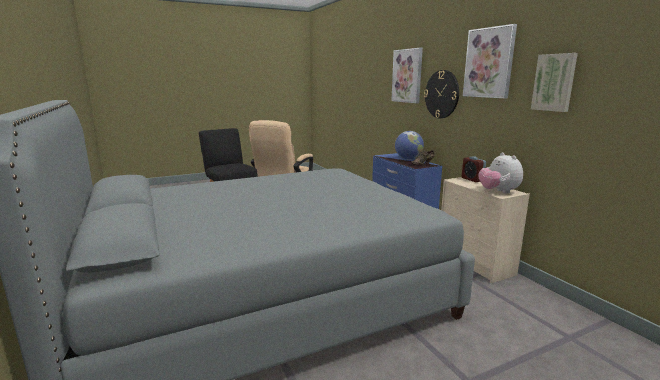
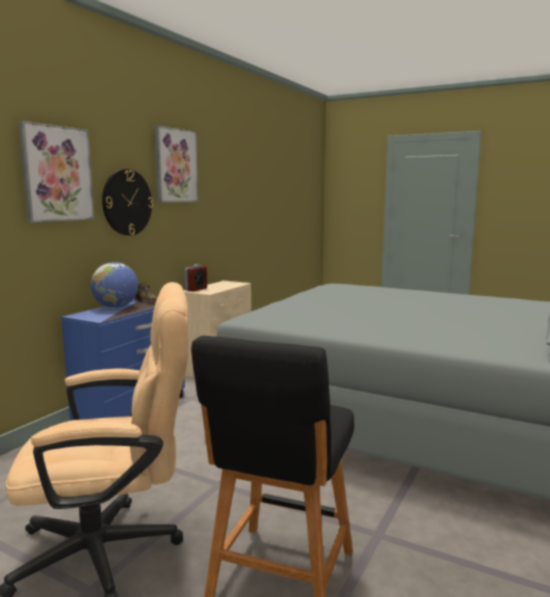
camera: 125 degrees left, 5 degrees down
plush toy [478,152,523,194] -> none
picture [531,53,578,112] -> none

